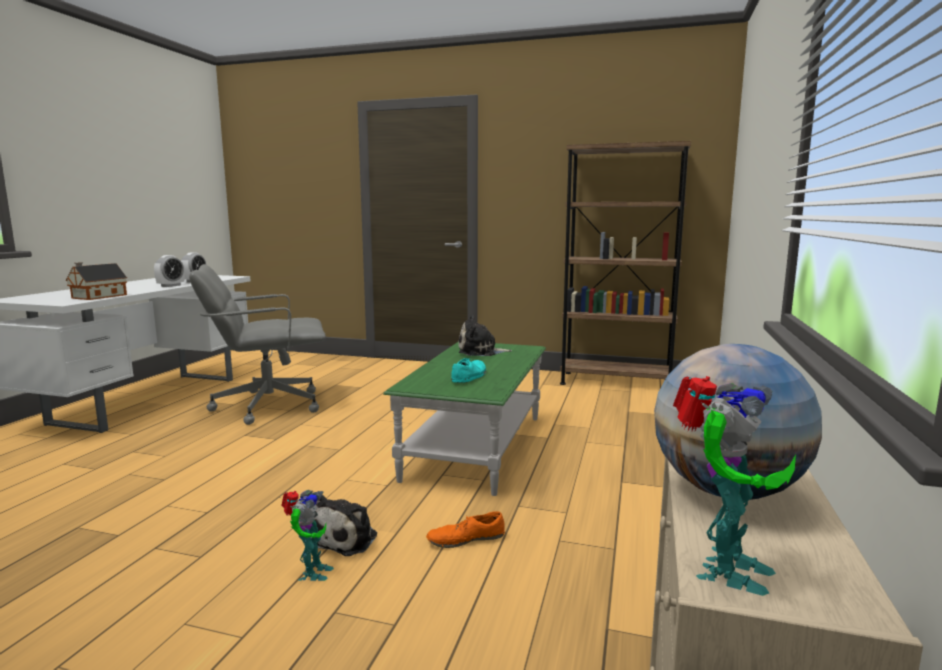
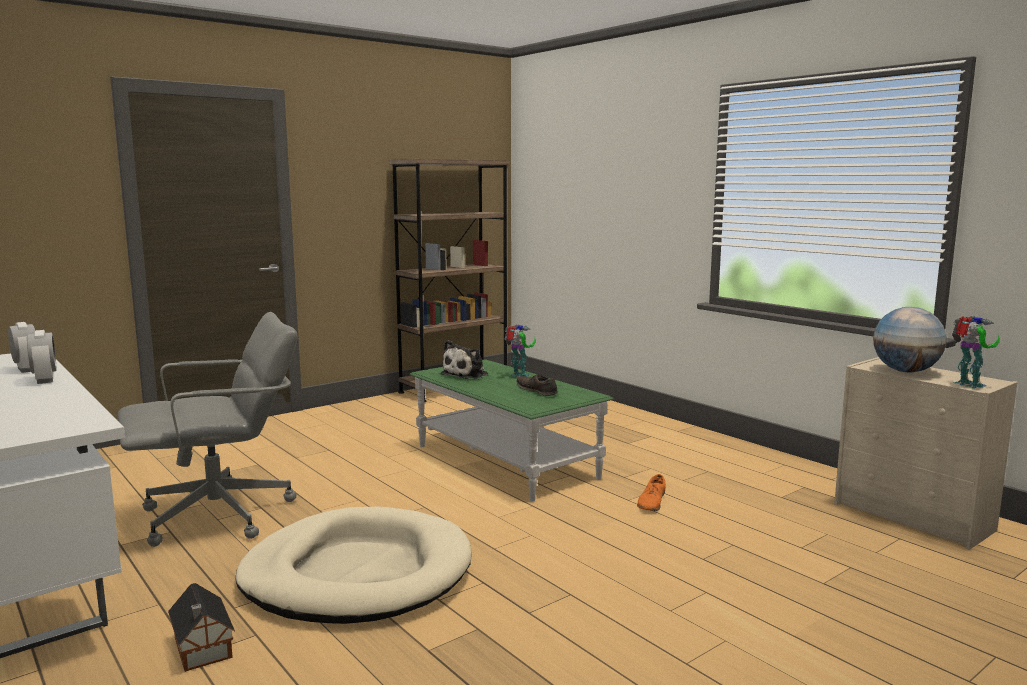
camera: 55 degrees left, 0 degrees up
toy house [66,262,127,300] -> toy house moved to [168,583,235,672]
grey office chair [189,264,326,425] -> grey office chair turned 135 degrees counterclockwise [118,312,298,547]
toy robot [281,490,334,581] -> toy robot moved to [504,325,536,377]
plush toy [311,492,377,556] -> none
turquoise shoe [451,358,486,383] -> brown shoe [517,374,558,396]
none -> beige dog bed [235,507,472,624]

